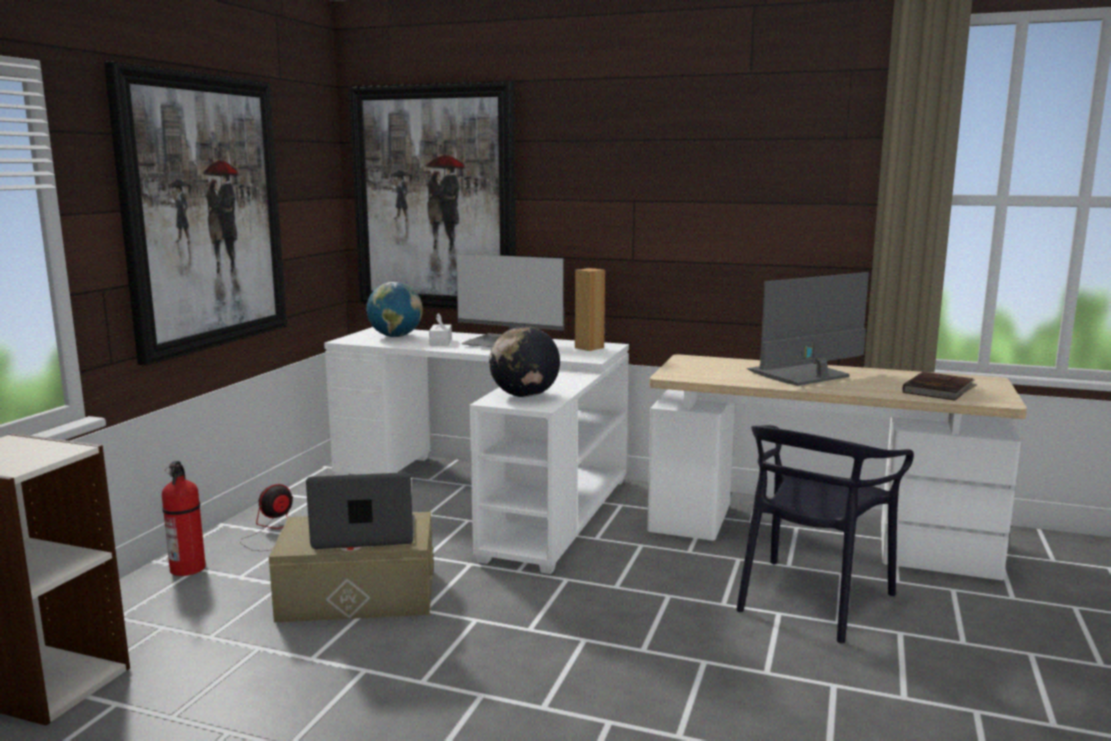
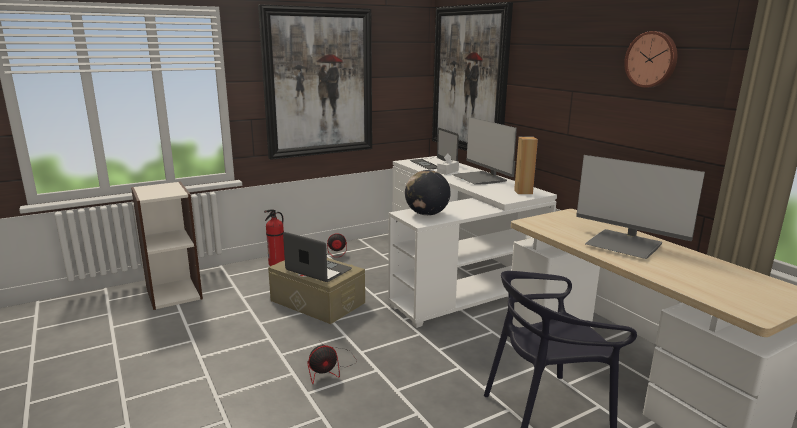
camera: 40 degrees right, 5 degrees up
globe [367,282,423,337] -> laptop [410,128,459,170]
monitor [747,272,869,386] -> monitor turned 150 degrees counterclockwise [576,155,705,259]
brown book [902,372,977,401] -> none
none -> fan [308,341,357,384]
none -> wall clock [624,31,677,88]

